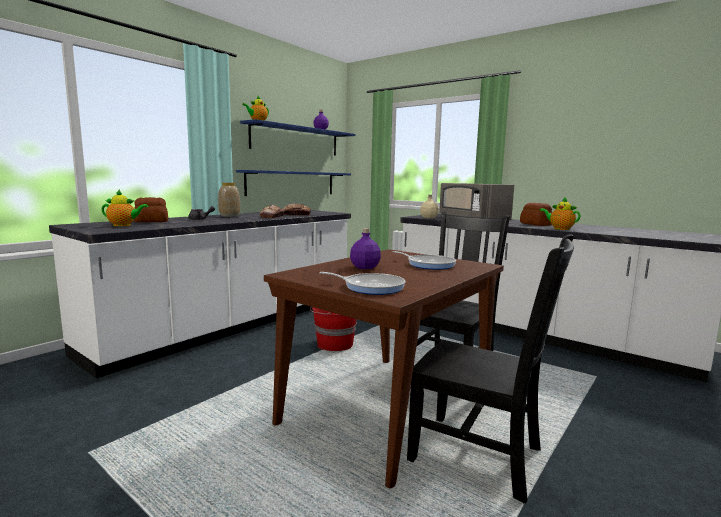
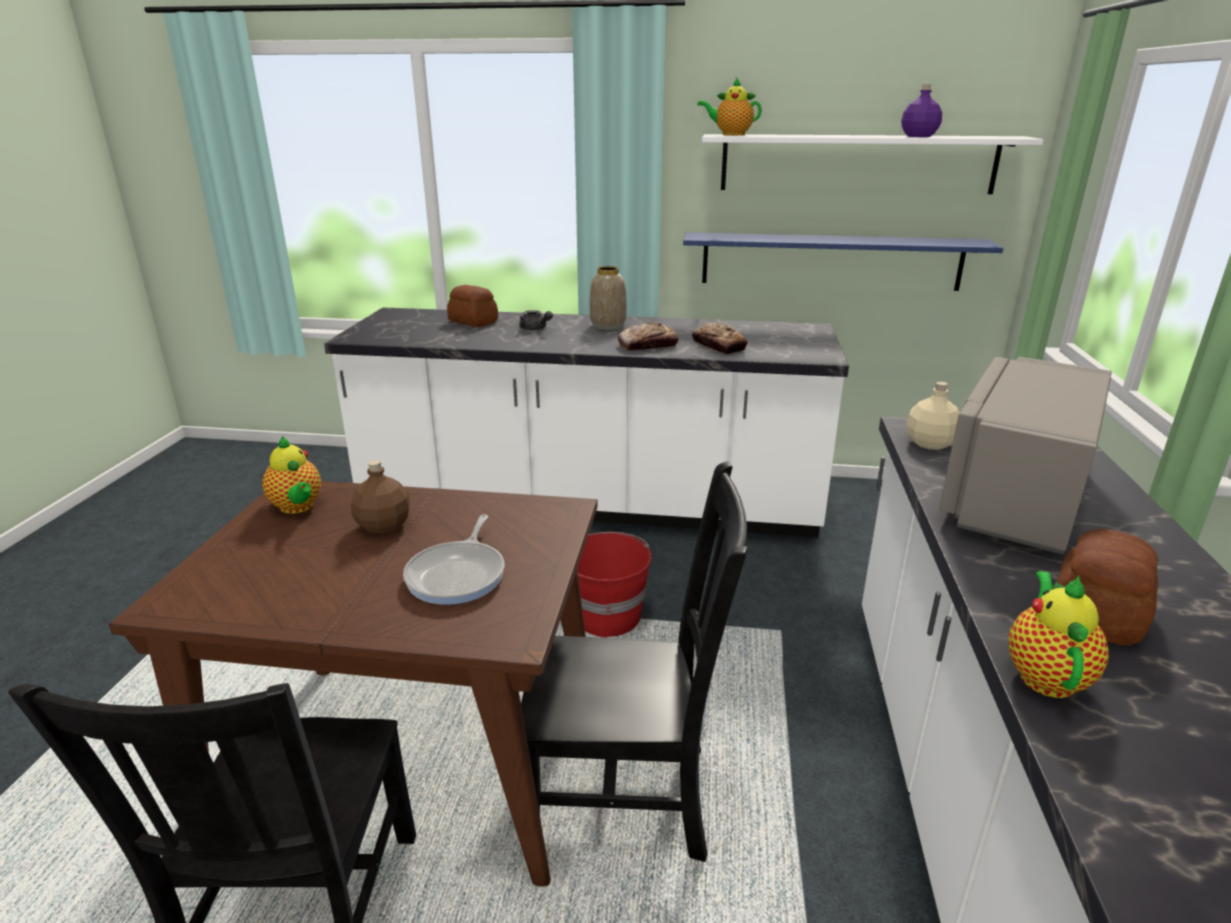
camera: 60 degrees right, 15 degrees up
teapot [101,190,148,226] -> teapot moved to [262,436,321,514]
blue shelf [240,119,355,156] -> white shelf [702,134,1044,194]
frying pan [319,272,406,295] -> none
purple bottle [350,228,381,269] -> brown bottle [351,460,410,534]

